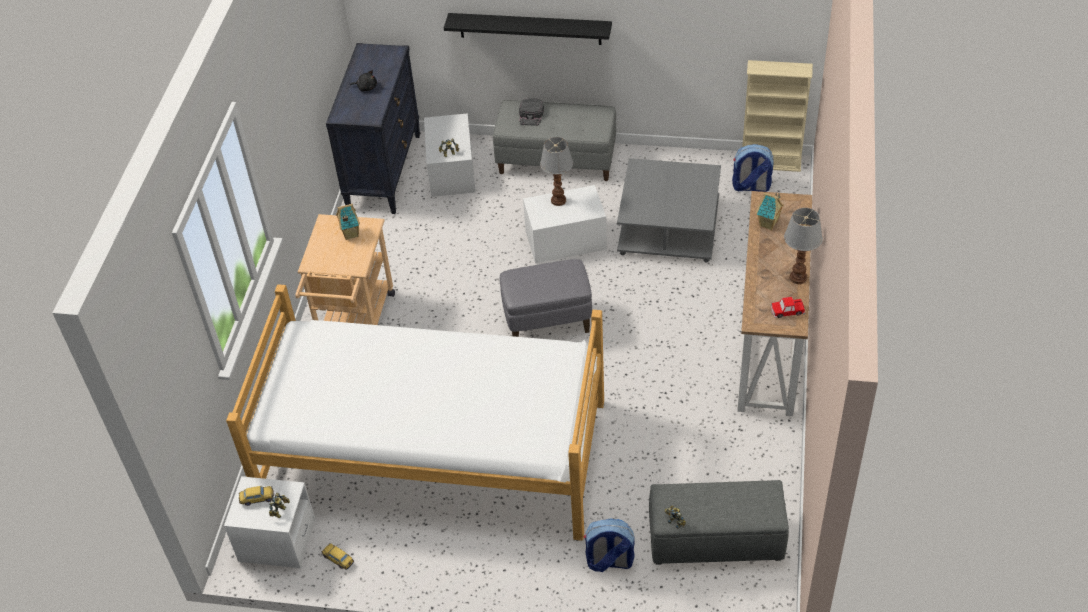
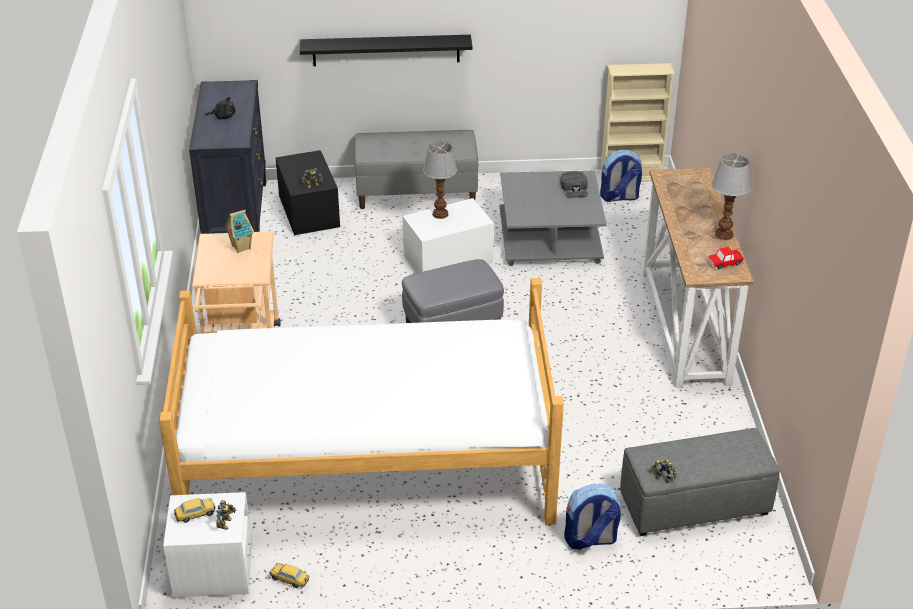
camera: 15 degrees left, 10 degrees down
white storage box [424,113,476,197] -> black storage box [275,150,340,235]
black cap [519,98,544,126] -> black cap moved to [560,171,588,198]
toy house [756,192,784,231] -> none

